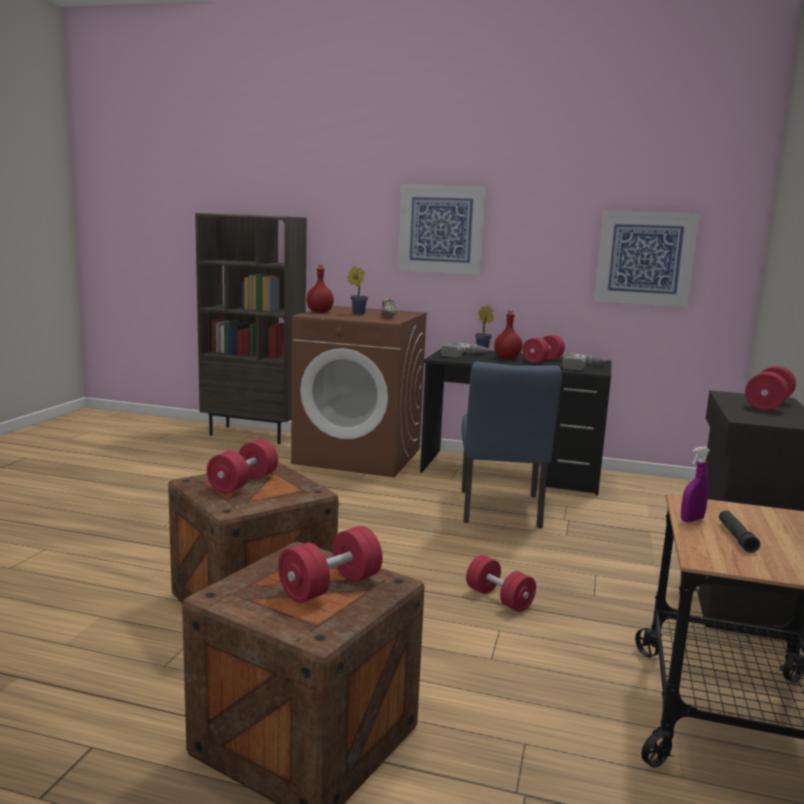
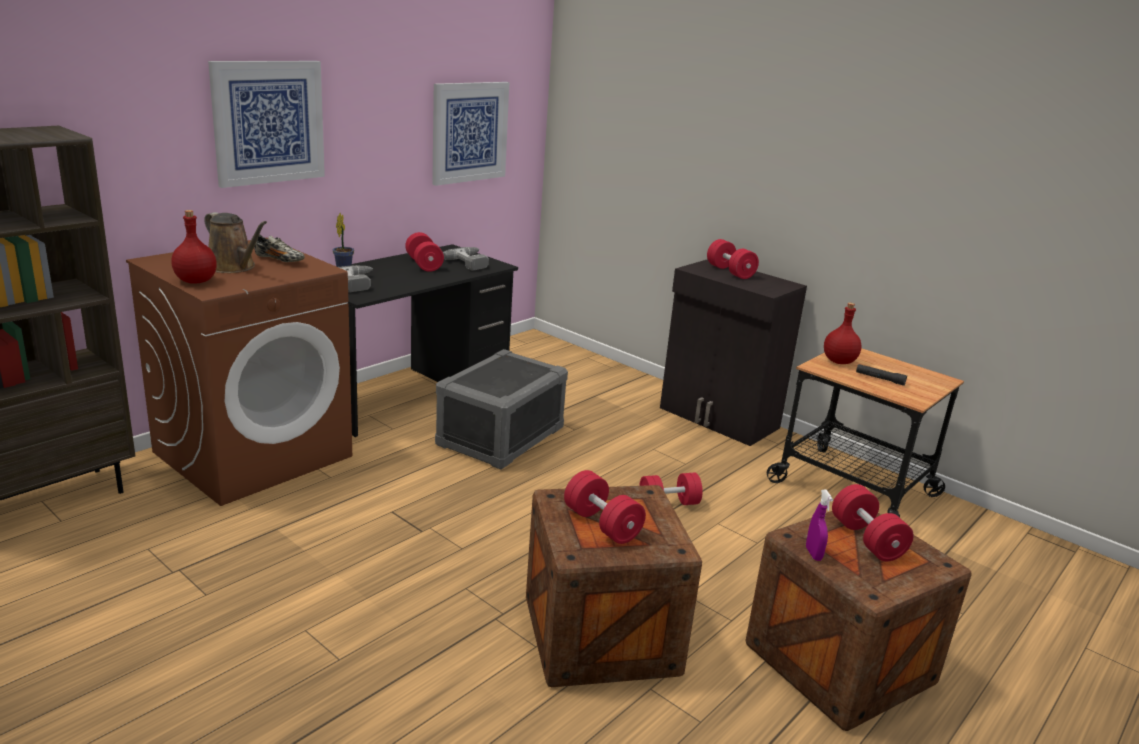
camera: 65 degrees left, 10 degrees up
potted plant [347,266,368,314] -> brown watering can [204,212,267,273]
blue chair [461,362,562,528] -> grey storage box [435,349,568,469]
red bottle [494,310,522,359] -> red bottle moved to [824,303,862,364]
purple spray bottle [681,446,710,522] -> purple spray bottle moved to [806,489,833,561]

